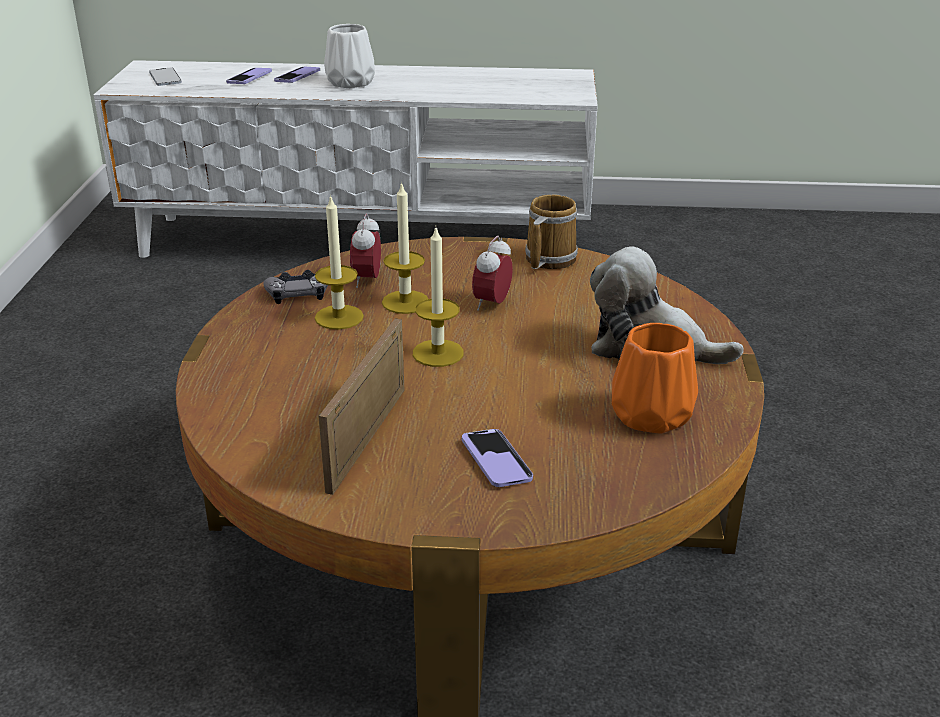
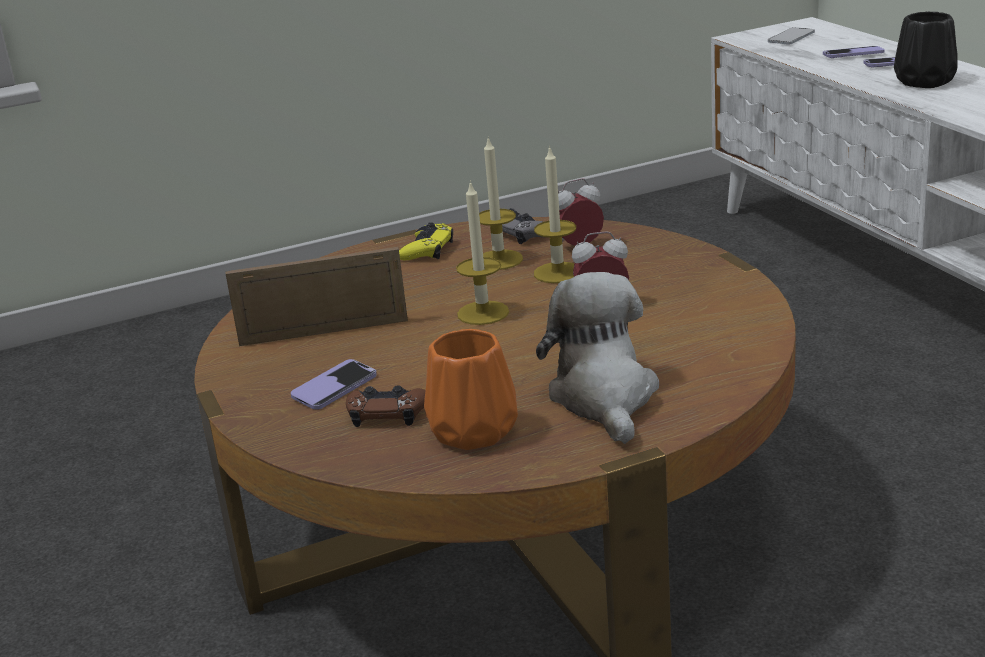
camera: 65 degrees right, 5 degrees down
white vase [324,24,375,88] -> black vase [894,12,958,88]
mug [525,194,578,269] -> none
none -> brown game controller [346,385,425,427]
none -> yellow game controller [399,222,453,260]

